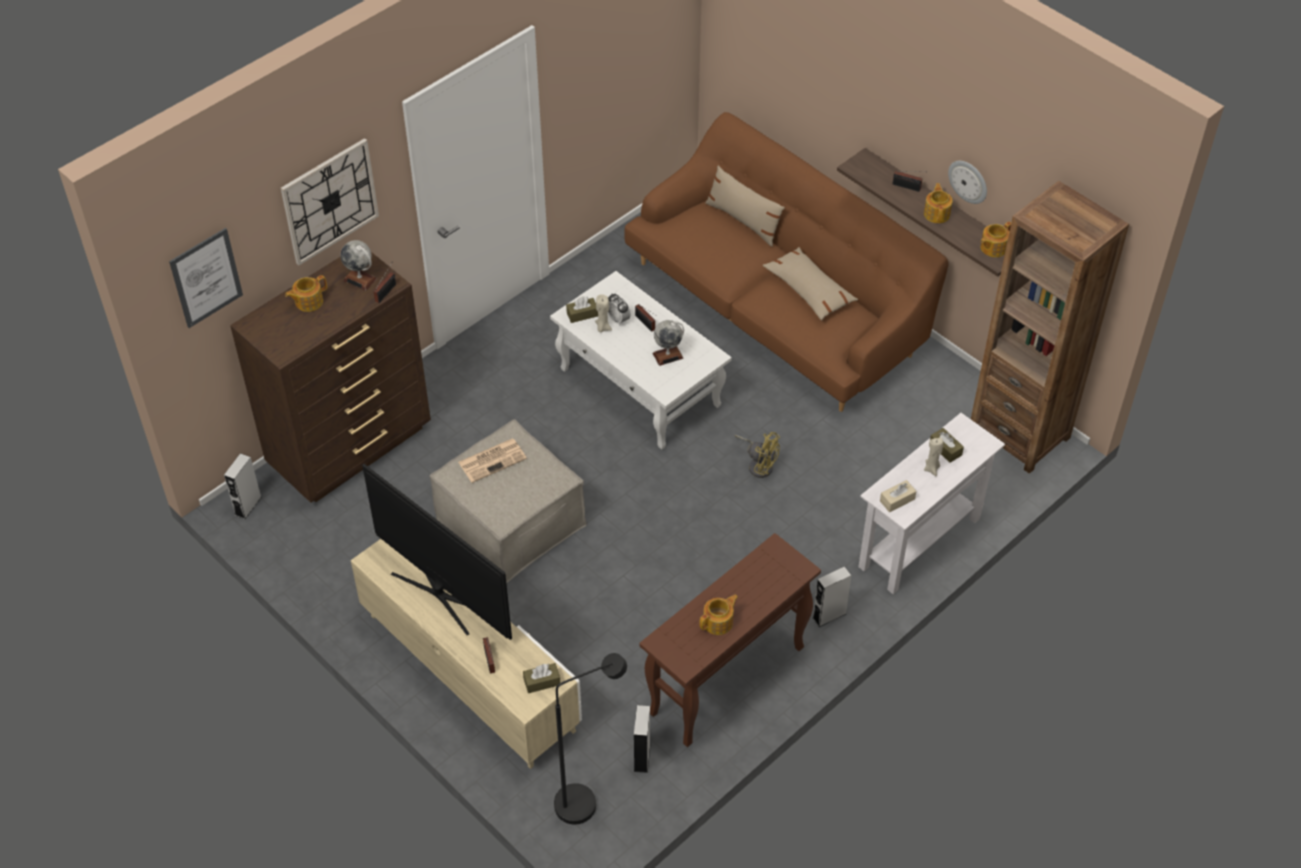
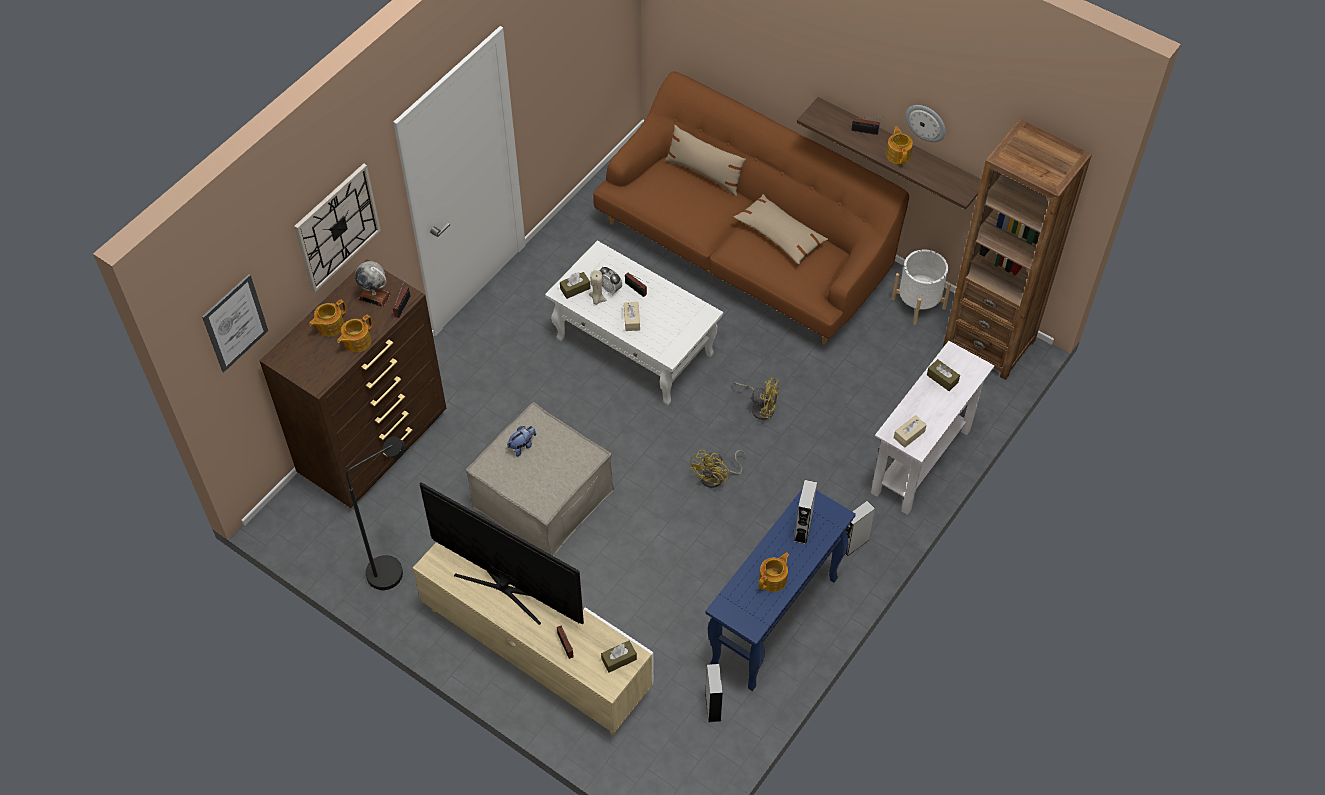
camera: 10 degrees left, 5 degrees up
grey speaker [224,453,261,519] -> grey speaker moved to [793,480,817,544]
newspaper [458,439,527,483] -> plush toy [507,426,536,457]
black floor lamp [554,653,627,824] -> black floor lamp moved to [346,437,406,590]
brown console table [639,533,821,747] -> blue console table [705,490,856,691]
globe [653,320,684,366] -> none
beige candle [924,437,943,476] -> none
teapot [980,222,1011,257] -> teapot moved to [337,315,372,353]
none -> beige tissue box [624,302,640,331]
none -> yellow fan [689,450,747,488]
none -> white planter [892,249,951,325]

